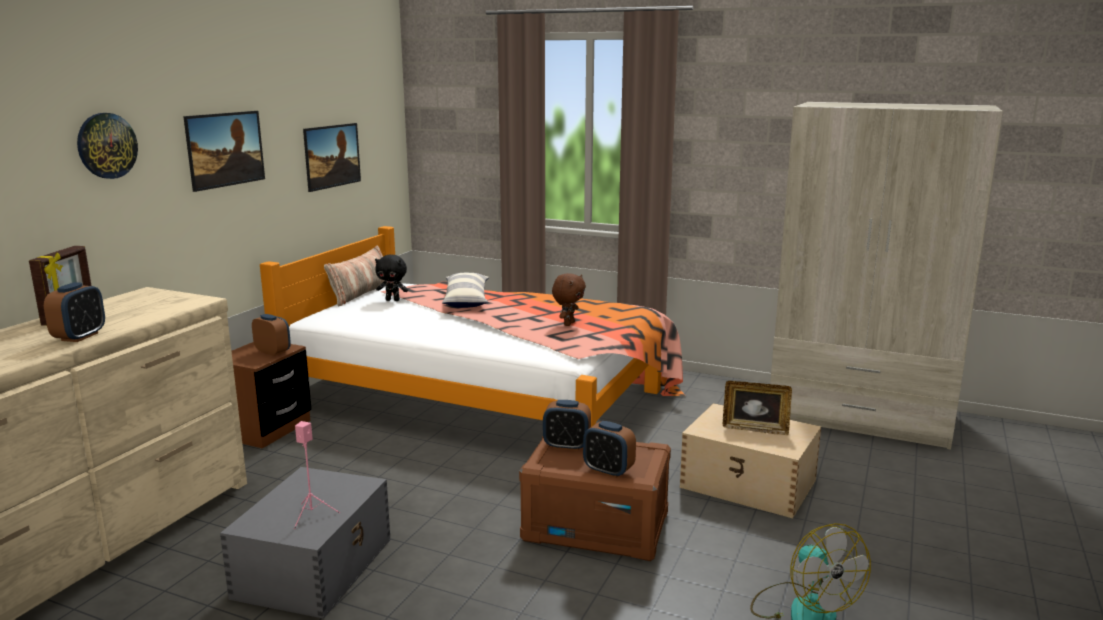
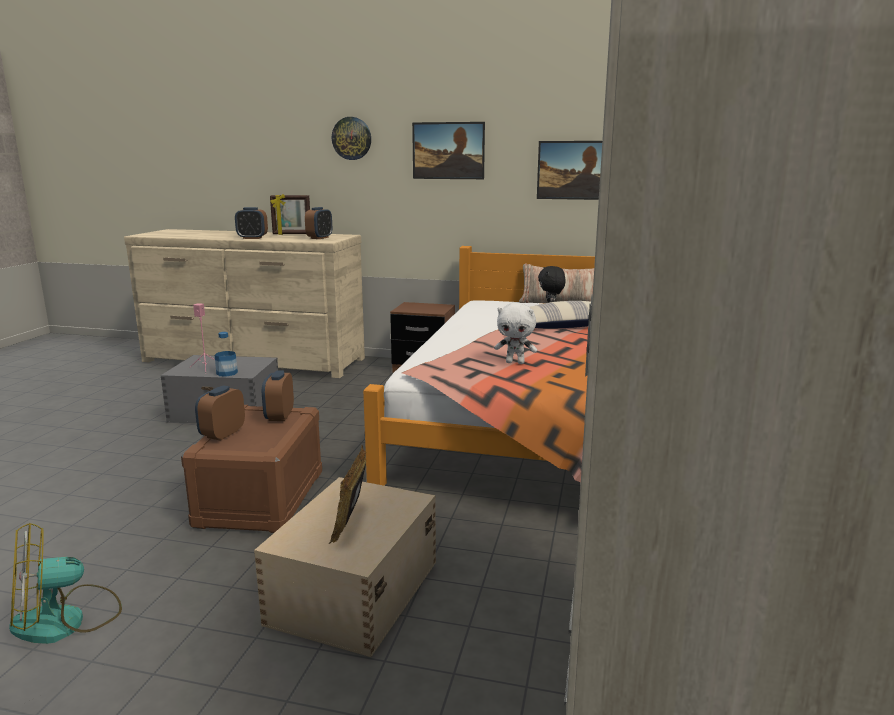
camera: 80 degrees right, 0 degrees up
alarm clock [252,314,291,356] -> alarm clock moved to [305,207,332,239]
brown plush toy [552,273,586,326] -> white plush toy [494,303,537,364]
none -> bottle [215,332,238,377]

